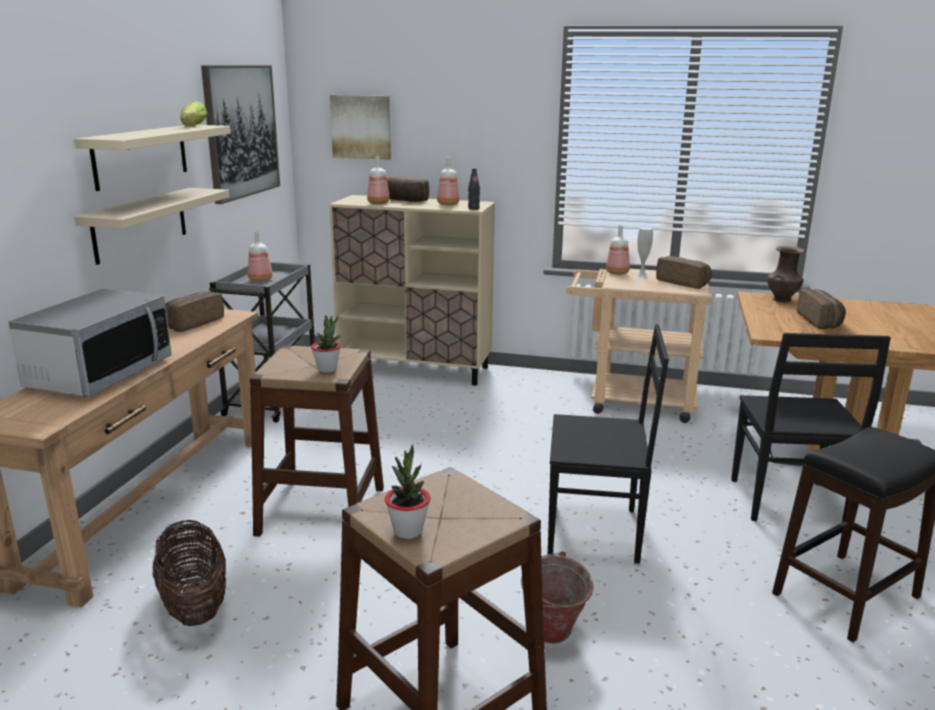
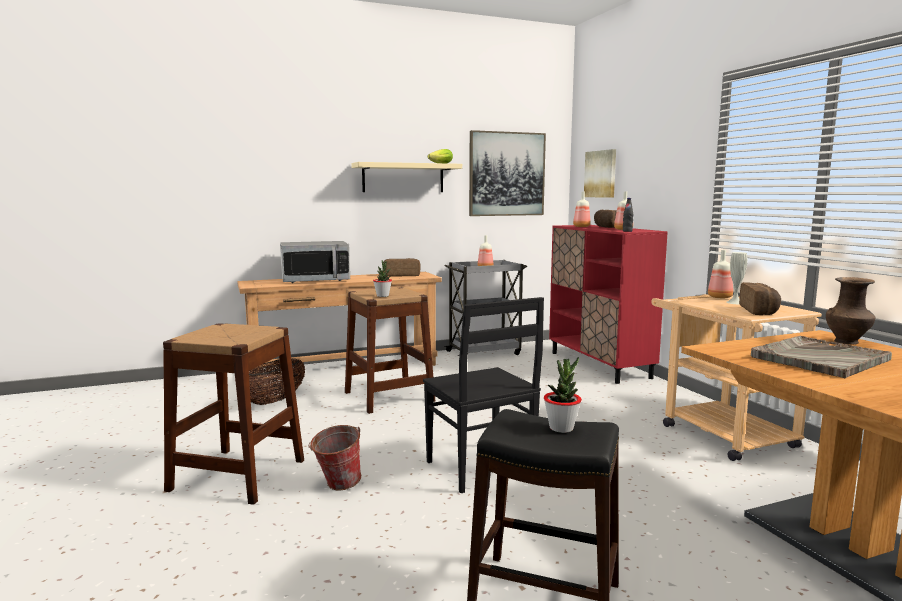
camera: 55 degrees right, 10 degrees down
beige shelf [74,188,229,265] -> none
beige cabinet [329,195,495,386] -> red cabinet [549,225,668,384]
potted plant [385,444,430,539] -> potted plant moved to [544,357,582,433]
black chair [731,333,891,522] -> none
bread [797,289,846,329] -> grey tray [751,336,892,378]

